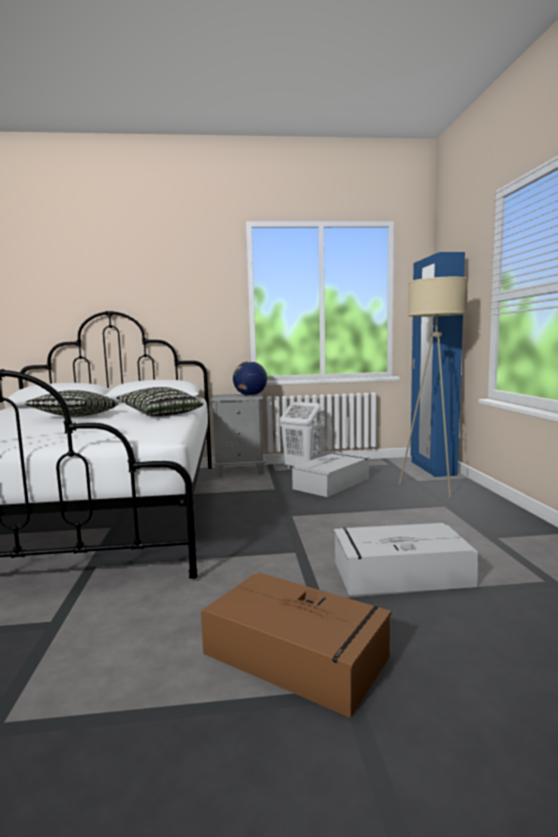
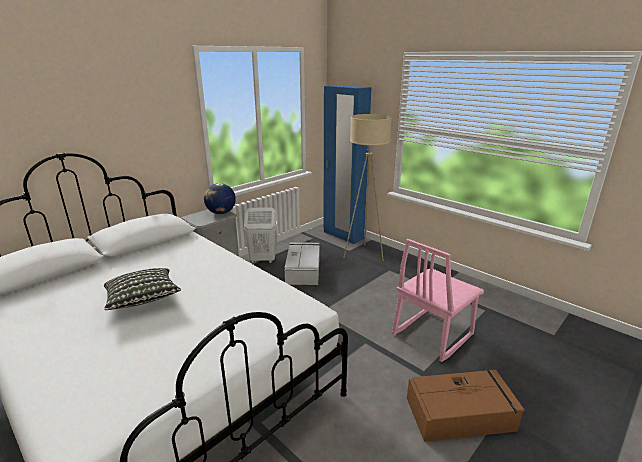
camera: 40 degrees left, 15 degrees up
pillow [116,387,203,417] -> none
grey storage box [334,523,478,595] -> pink chair [392,239,484,362]

